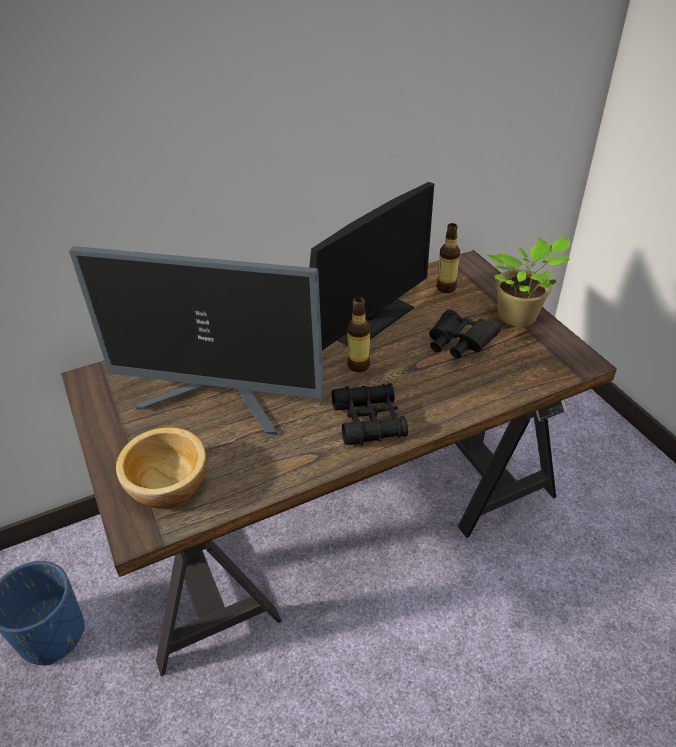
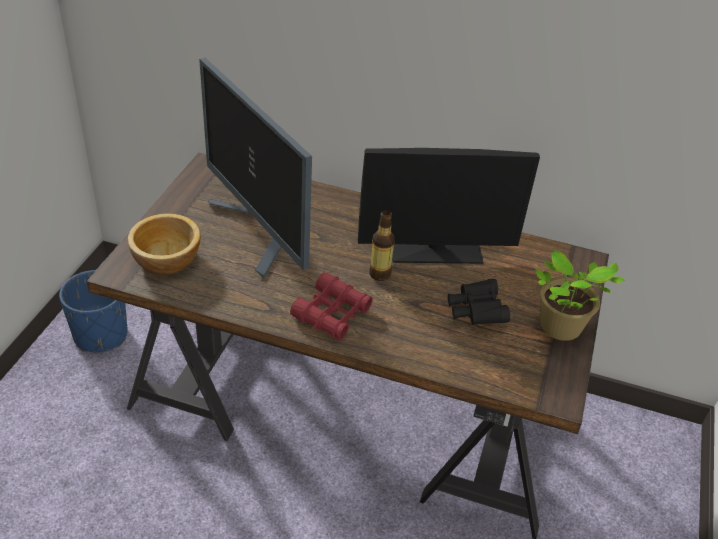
camera: 40 degrees right, 0 degrees up
black binoculars [332,383,408,445] -> red binoculars [290,272,373,341]
bottle [436,223,460,293] -> none

